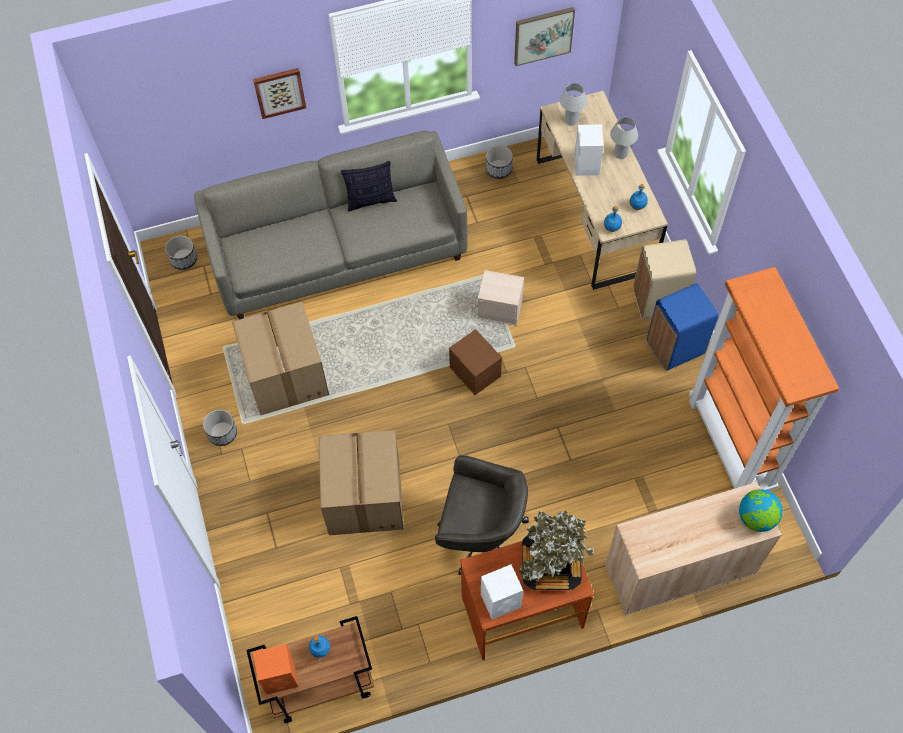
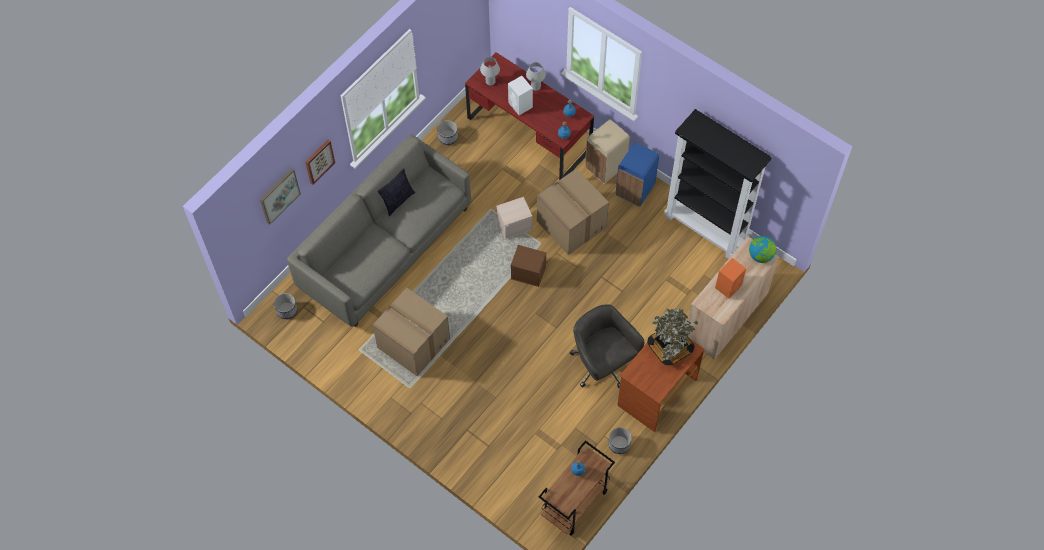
camera: 35 degrees left, 0 degrees up
planter [203,409,237,446] -> planter moved to [608,427,632,454]
orange speaker [253,644,299,694] -> orange speaker moved to [715,258,746,298]
cardboard box [319,430,404,535] -> cardboard box moved to [537,169,609,255]
grey office chair [435,455,529,575] -> grey office chair turned 105 degrees counterclockwise [570,304,644,388]
white speaker [481,564,523,619] -> none
picture [514,7,575,66] -> picture moved to [260,168,301,225]
beige desk [537,91,668,290] -> red desk [465,52,594,180]
orange bookcase [689,267,839,492] -> black bookcase [664,109,772,259]

